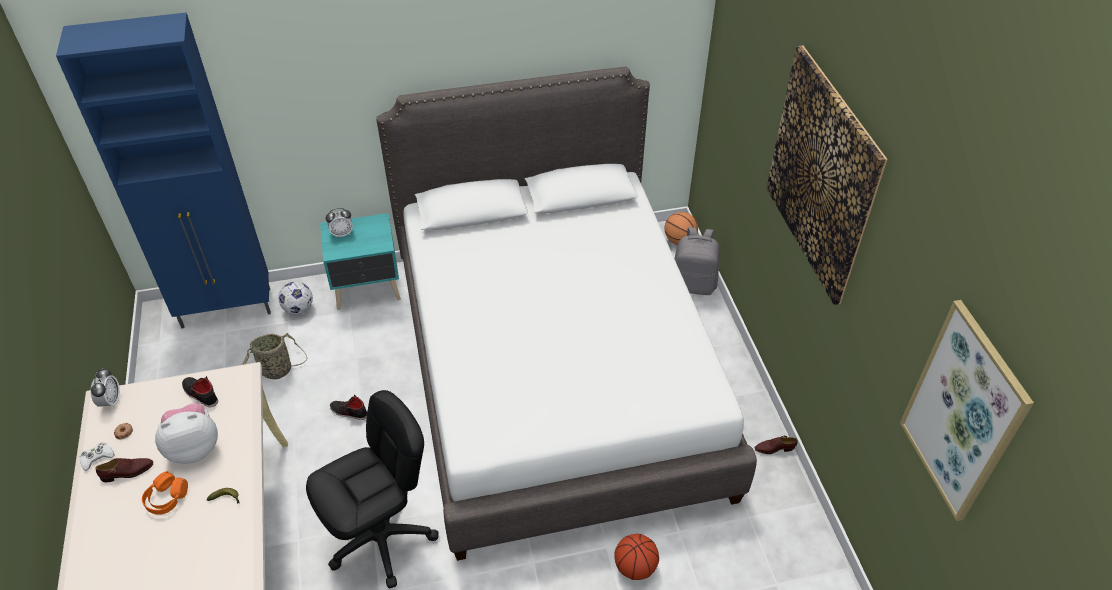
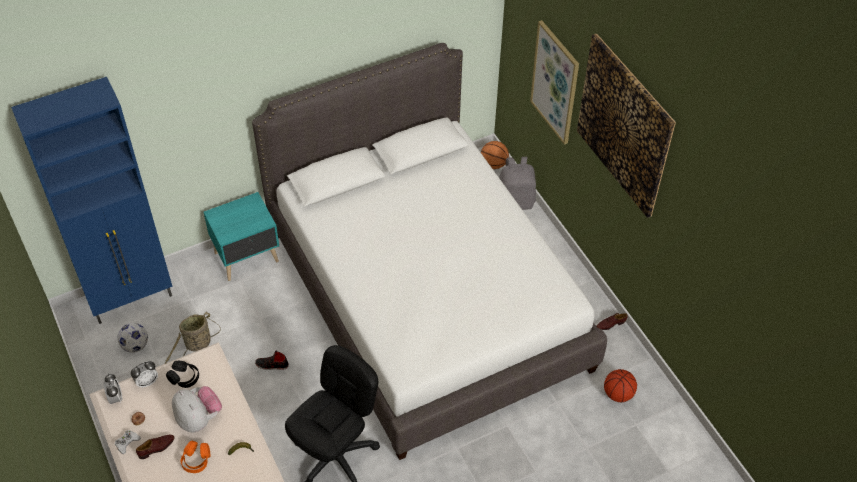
camera: 15 degrees left, 5 degrees up
plush toy [155,403,218,464] -> plush toy turned 90 degrees clockwise [172,386,222,432]
black shoe [182,376,218,407] -> black headphones [166,361,199,388]
football [279,282,313,315] -> football moved to [117,323,148,353]
alarm clock [326,208,353,237] -> alarm clock moved to [131,361,158,388]
basketball [614,534,659,580] -> basketball moved to [604,369,637,402]
picture [900,300,1034,521] -> picture moved to [530,20,579,145]

